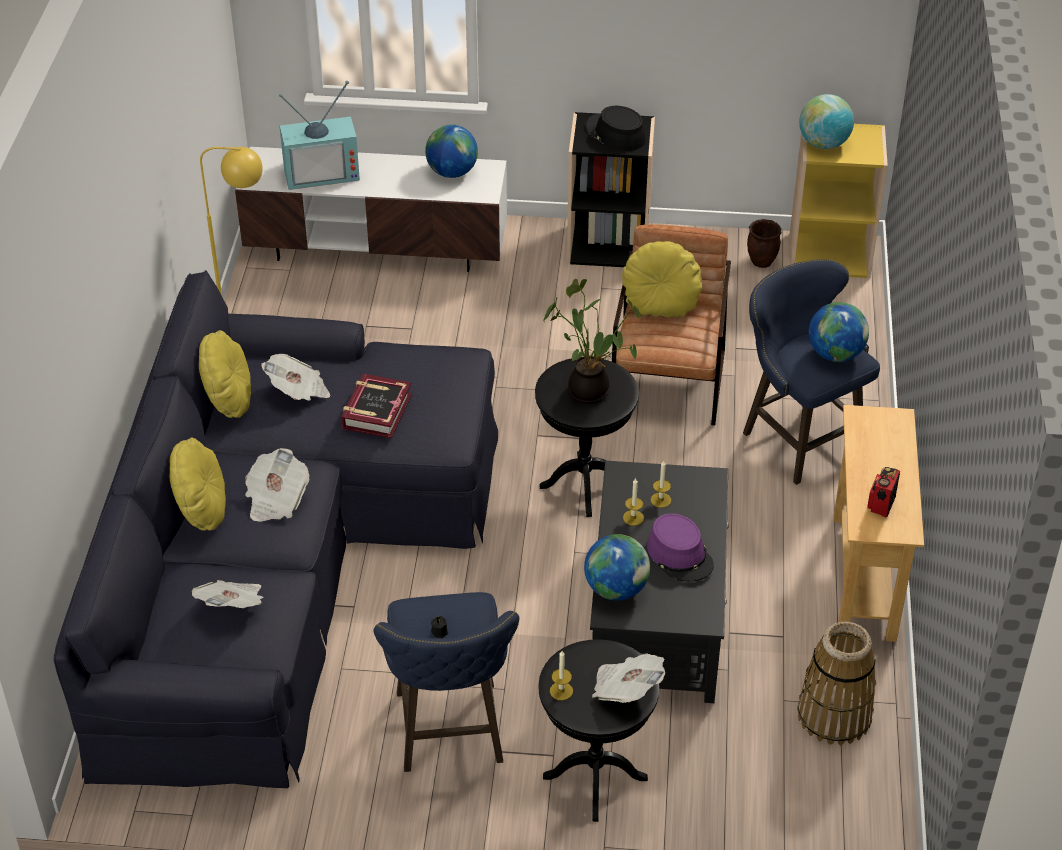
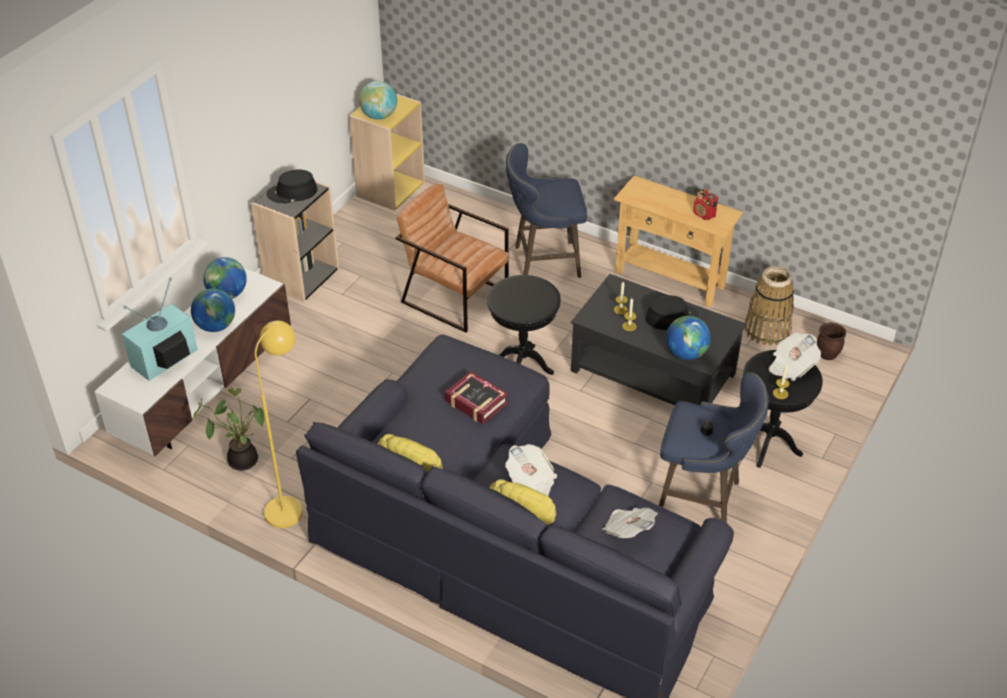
camera: 65 degrees left, 0 degrees up
newspaper [261,354,331,401] -> none
television [279,81,360,190] -> television turned 150 degrees counterclockwise [122,277,198,381]
potted plant [543,279,641,404] -> potted plant moved to [194,388,265,471]
yellow pillow [622,241,702,317] -> none
purple hat [647,513,714,582] -> black hat [645,295,700,330]
brown planter [747,219,782,268] -> brown planter moved to [817,323,846,360]
globe [809,302,869,362] -> globe moved to [191,289,235,332]

